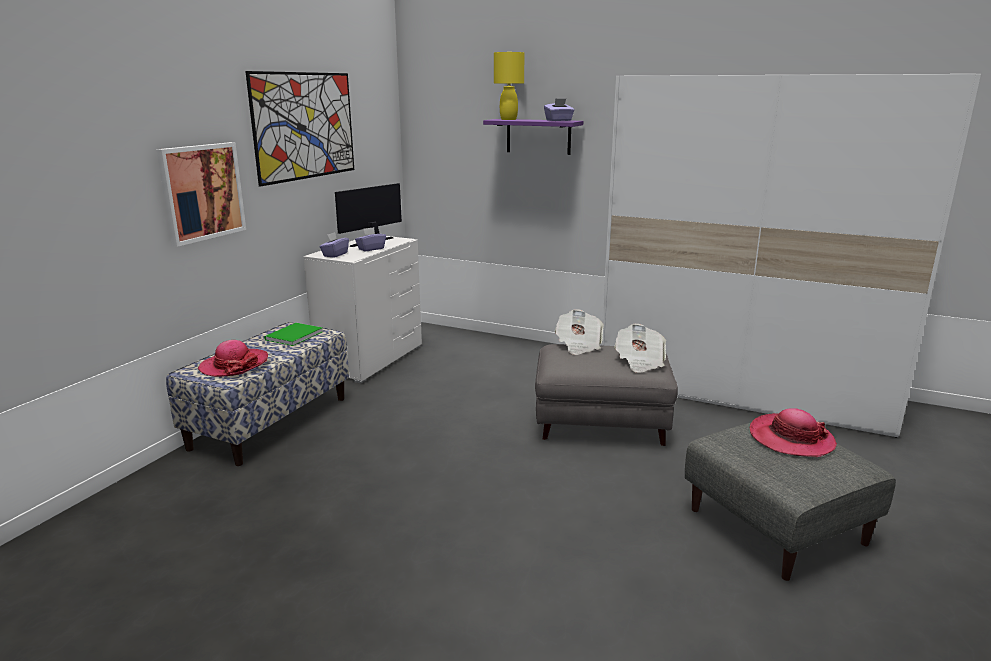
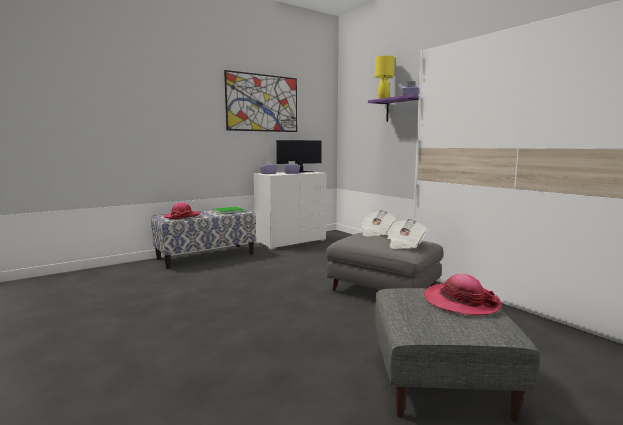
camera: 30 degrees right, 10 degrees down
picture [156,142,246,247] -> none

